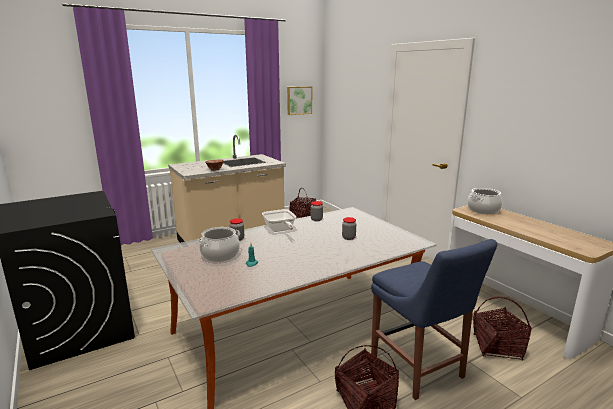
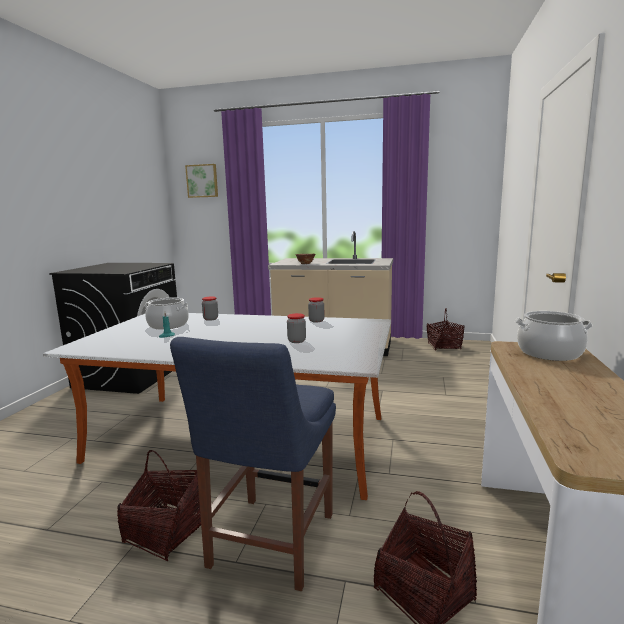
camera: 45 degrees right, 5 degrees down
frying pan [262,209,296,232] -> none
picture [287,86,312,115] -> picture moved to [185,164,218,198]

